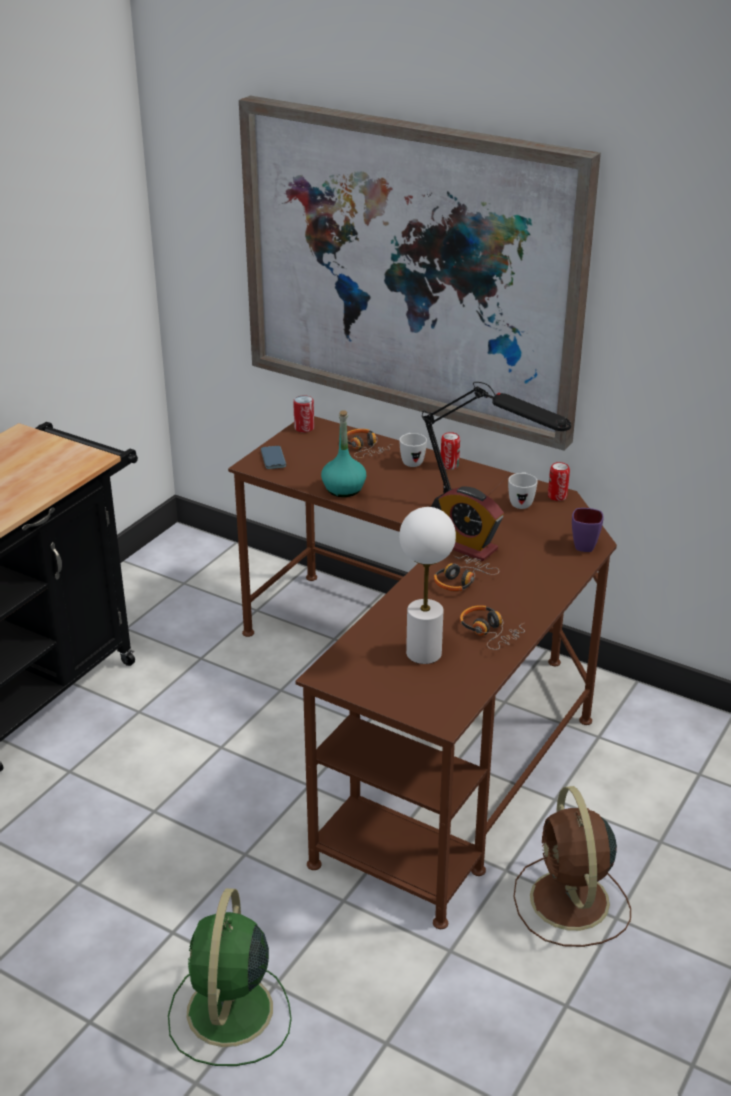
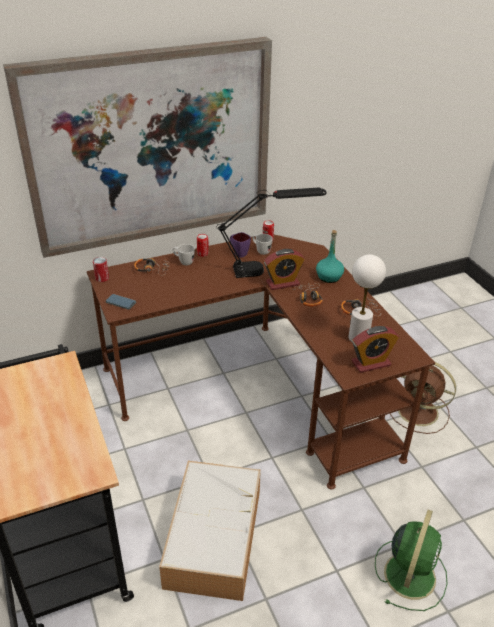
camera: 55 degrees left, 5 degrees up
green fan [168,888,292,1066] -> green fan turned 105 degrees counterclockwise [375,510,447,611]
turquoise bottle [321,410,366,497] -> turquoise bottle moved to [316,230,344,283]
purple mug [572,508,604,552] -> purple mug moved to [230,232,251,258]
none -> storage box [159,461,261,601]
none -> alarm clock [352,326,399,373]

